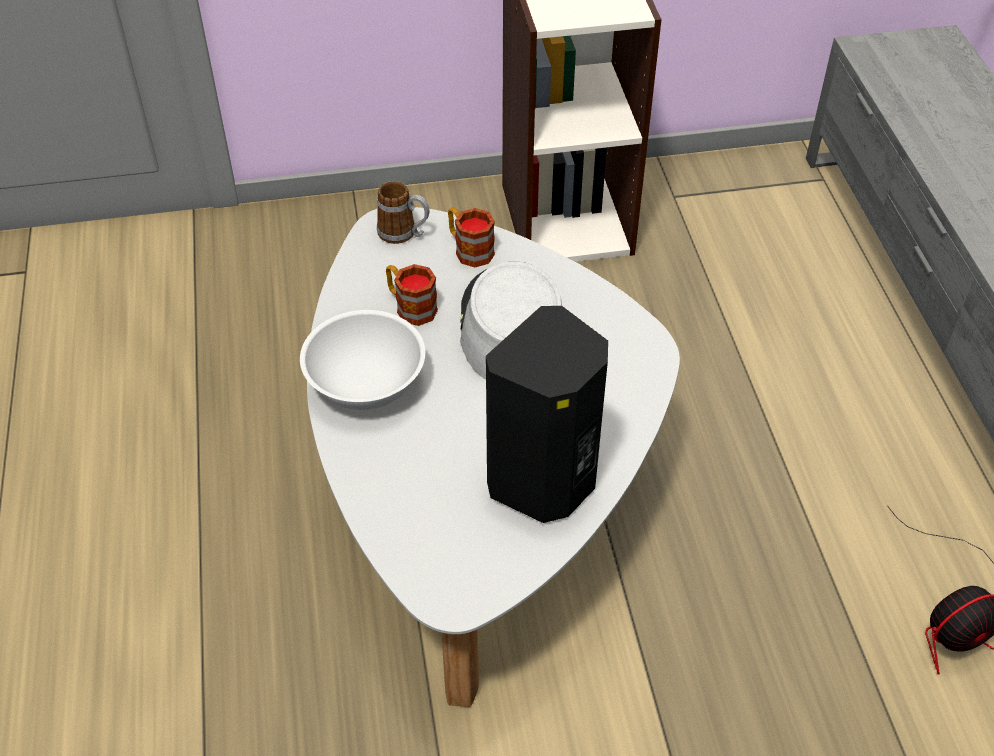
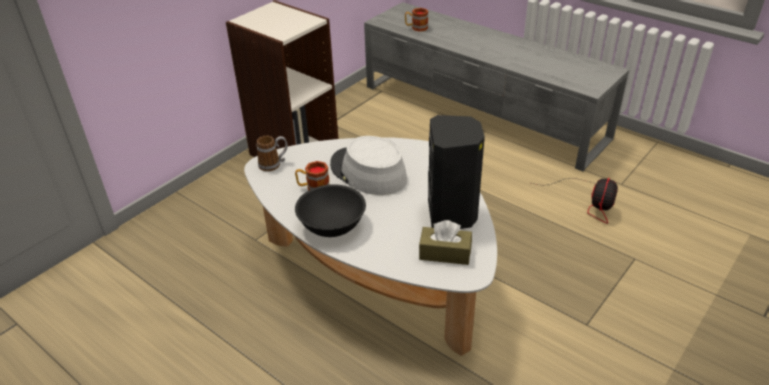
camera: 40 degrees left, 10 degrees down
white bowl [300,310,425,410] -> black bowl [295,184,366,237]
mug [448,207,495,268] -> mug moved to [405,8,428,32]
none -> brown tissue box [419,220,472,265]

